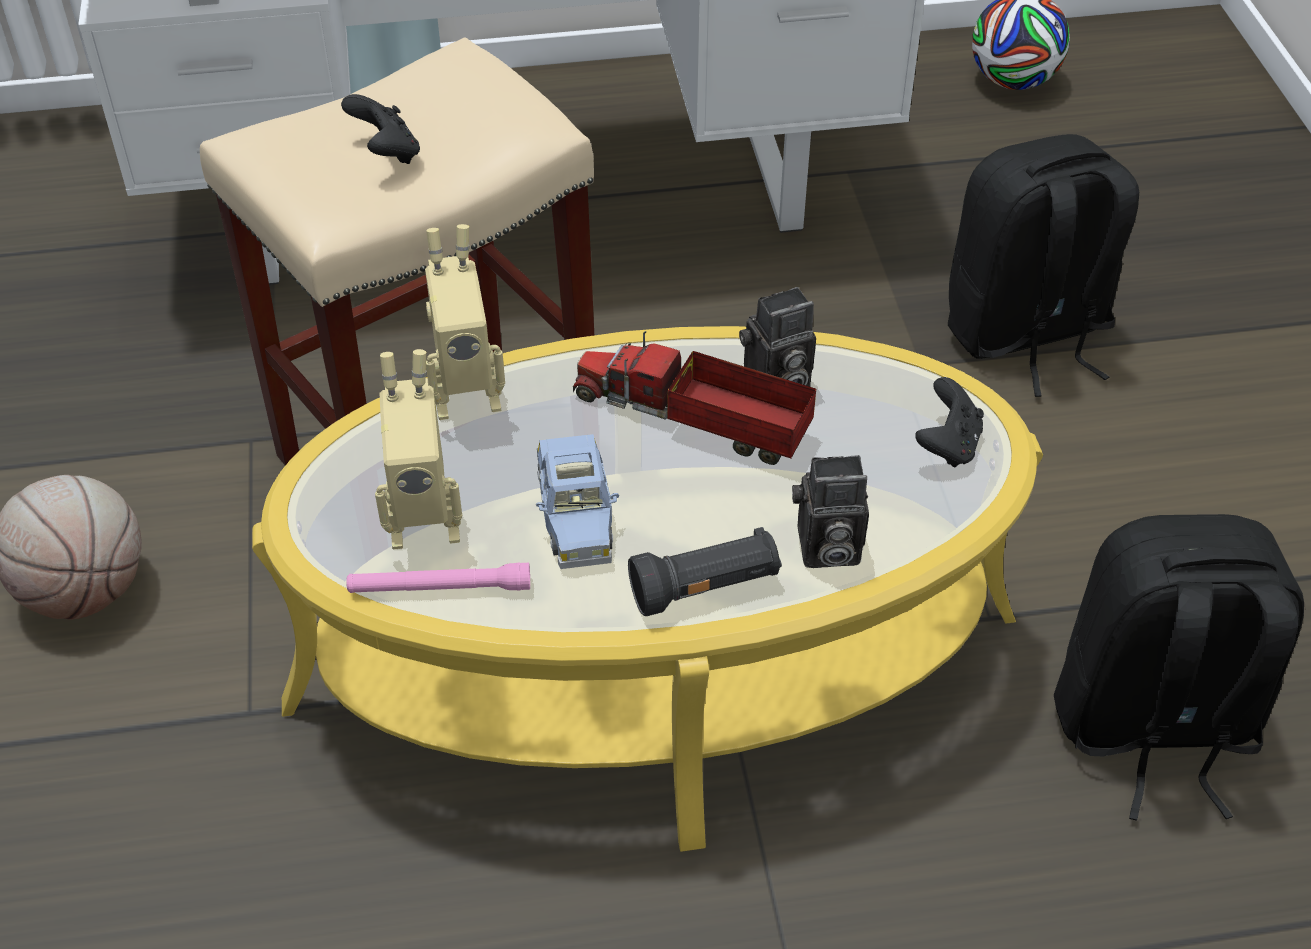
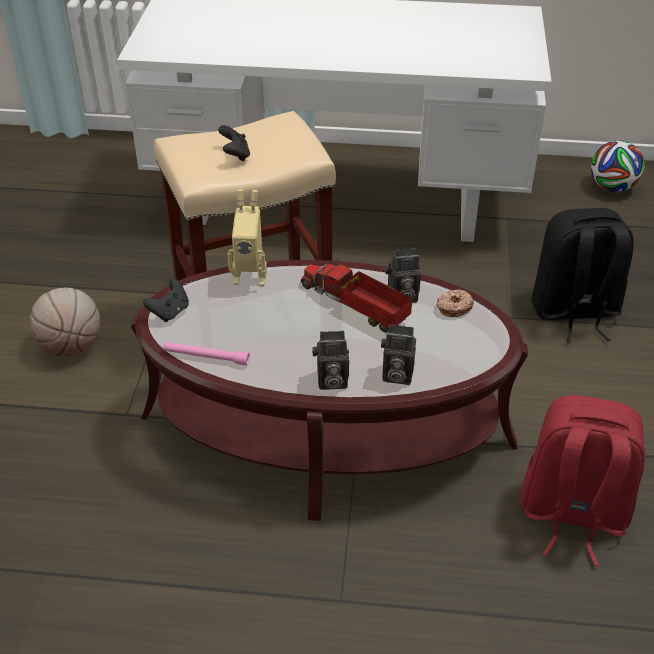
camera: 15 degrees right, 5 degrees down
yellow coffee table [252,326,1043,852] -> brown coffee table [131,260,528,521]
toy robot [375,349,462,550] -> none
blue toy car [536,434,619,569] -> none
black flashlight [628,527,782,616] -> camera [312,331,349,390]
black game controller [915,377,984,468] -> black game controller moved to [143,278,189,322]
black backpack [1054,514,1304,821] -> red backpack [521,395,645,566]
none -> donut [436,289,474,317]

